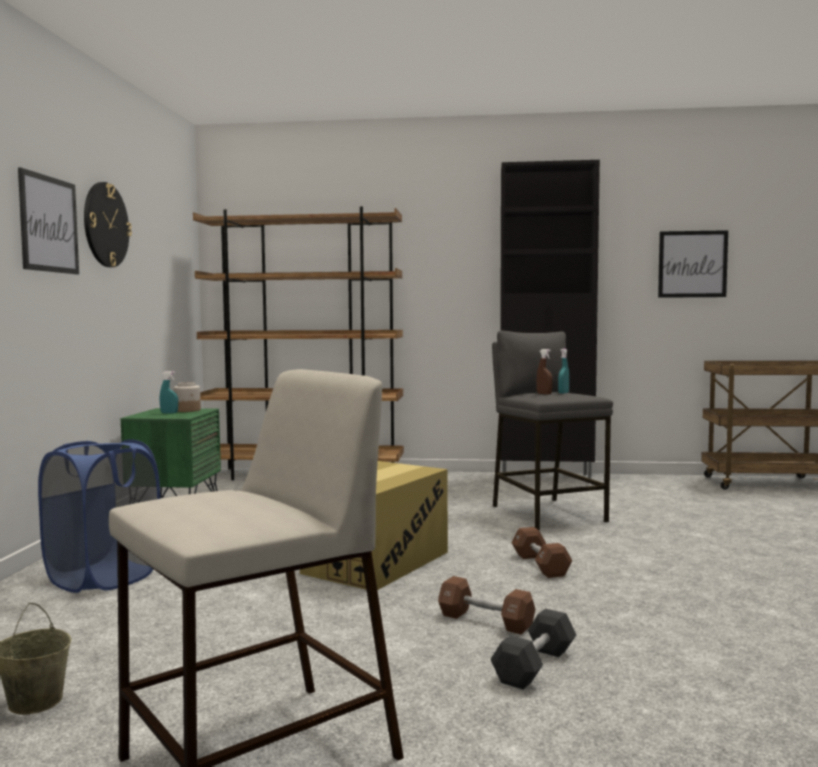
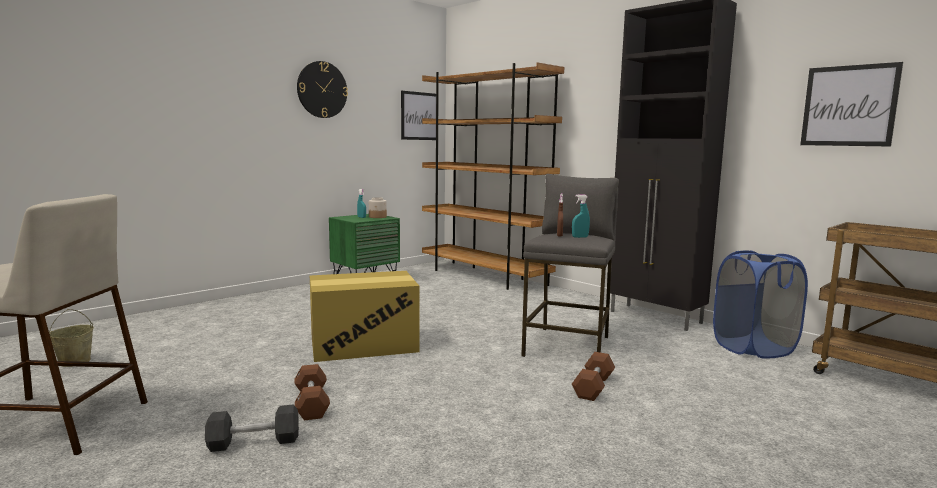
camera: 40 degrees right, 5 degrees up
picture [18,167,79,274] -> picture moved to [401,91,436,140]
blue laundry basket [38,439,160,593] -> blue laundry basket moved to [713,251,808,359]
brown dumbbell [511,527,572,578] -> brown dumbbell moved to [572,352,615,401]

